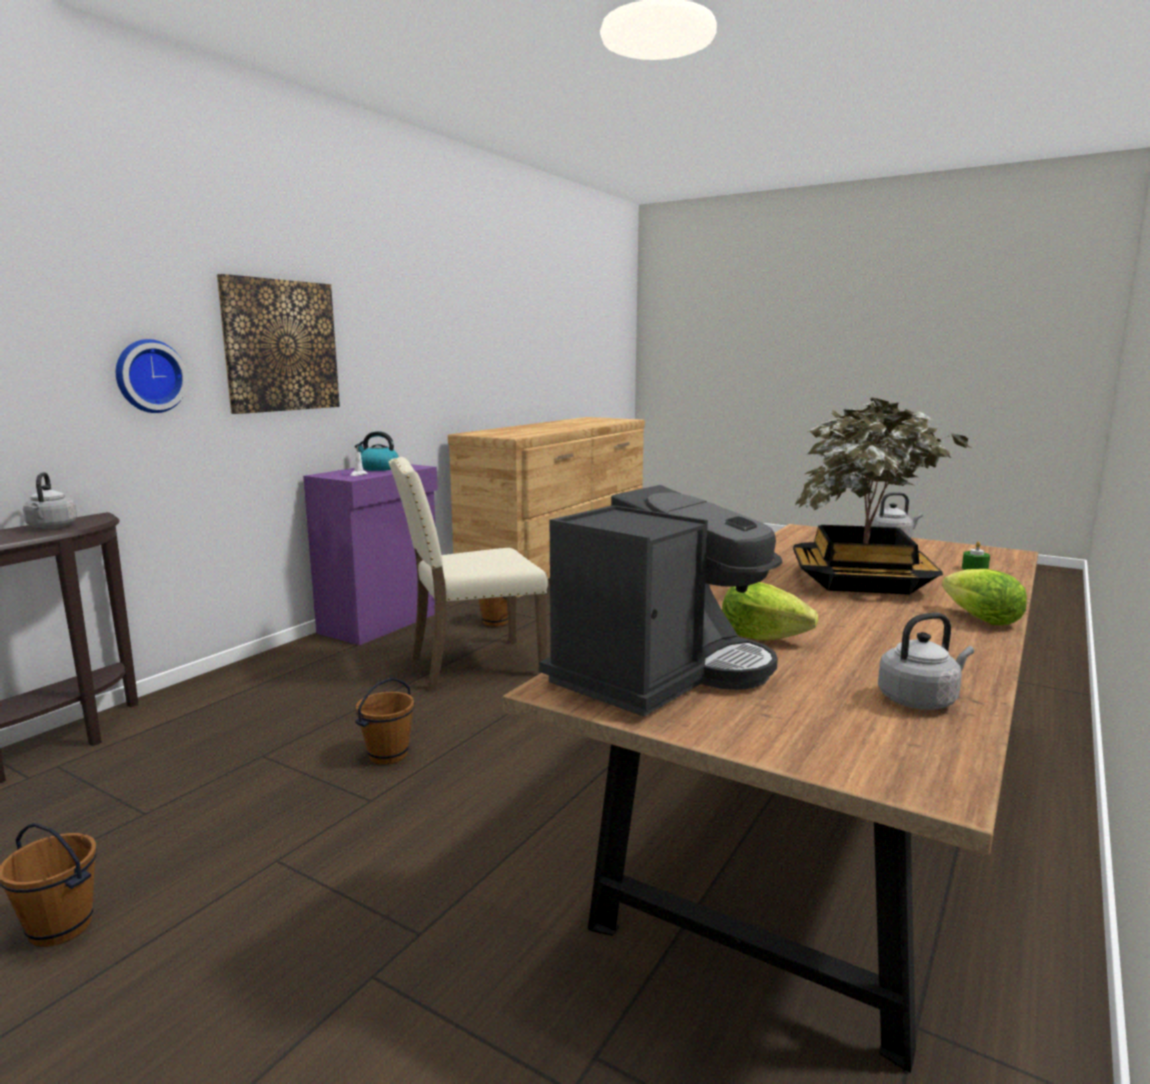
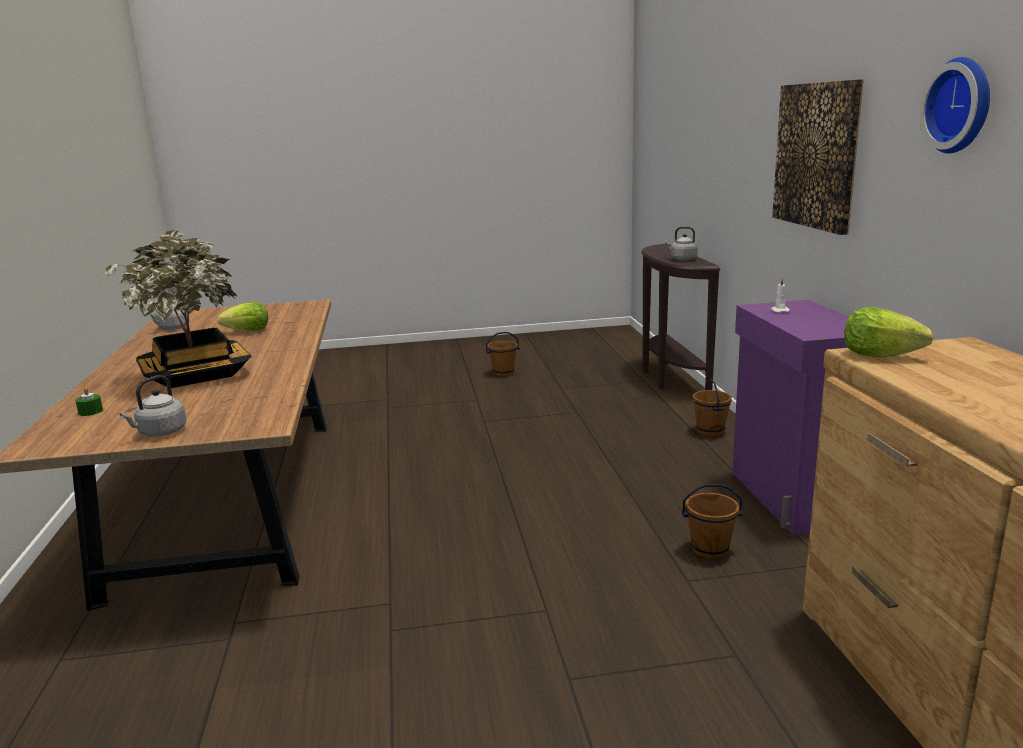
camera: 140 degrees right, 5 degrees up
wall clock [116,339,188,413] -> wall clock moved to [920,57,990,154]
kettle [355,431,399,471] -> none
brown bucket [355,678,415,764] -> brown bucket moved to [693,379,732,436]
beige chair [388,457,548,691] -> none
coffee machine [539,485,782,717] -> none
lettuce [942,569,1027,626] -> lettuce moved to [844,307,934,357]

